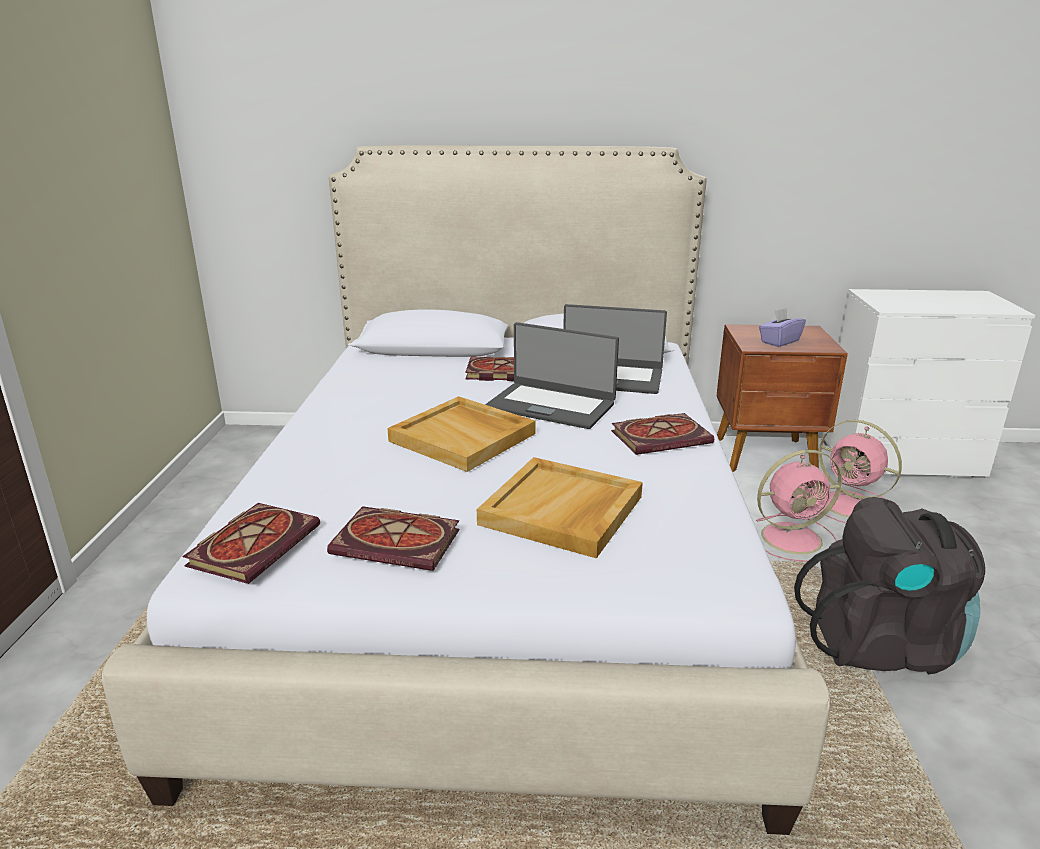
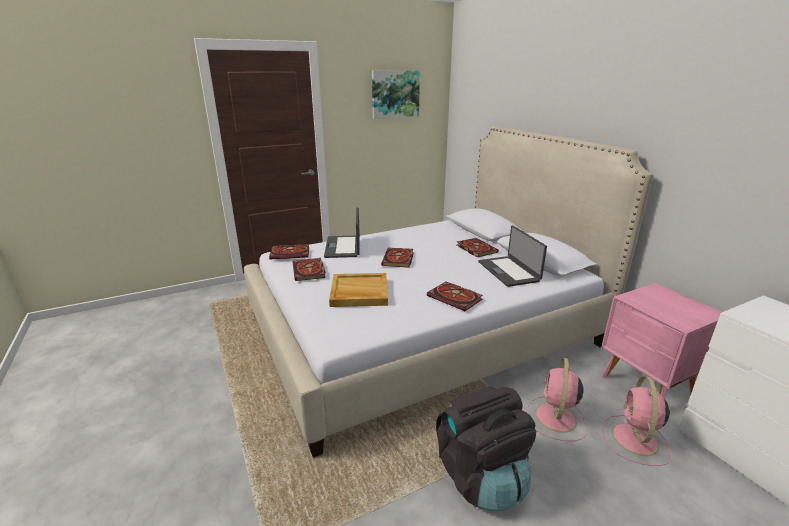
camera: 60 degrees right, 0 degrees up
beige tray [387,396,536,472] -> book [381,248,413,268]
laptop [485,322,619,429] -> laptop moved to [324,207,360,258]
brown nightstand [717,324,848,472] -> pink nightstand [601,283,722,399]
pink fan [756,450,842,562] -> pink fan turned 60 degrees clockwise [527,358,587,441]
purple tissue box [759,308,806,347] -> none
none -> picture [372,70,420,119]

